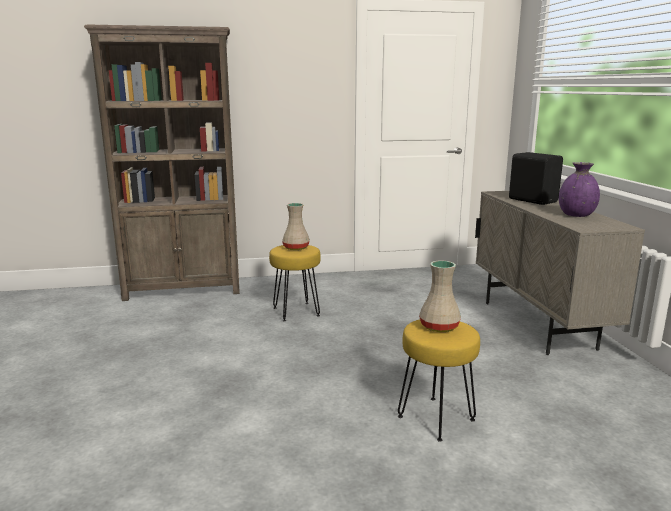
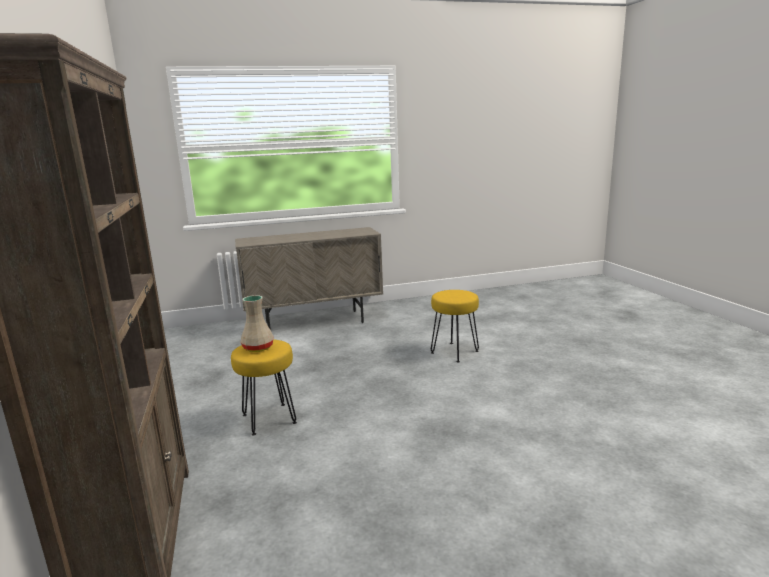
camera: 95 degrees left, 0 degrees up
beige vase [419,261,461,332] -> none
black speaker [509,152,563,205] -> none
purple vase [559,162,600,217] -> none

